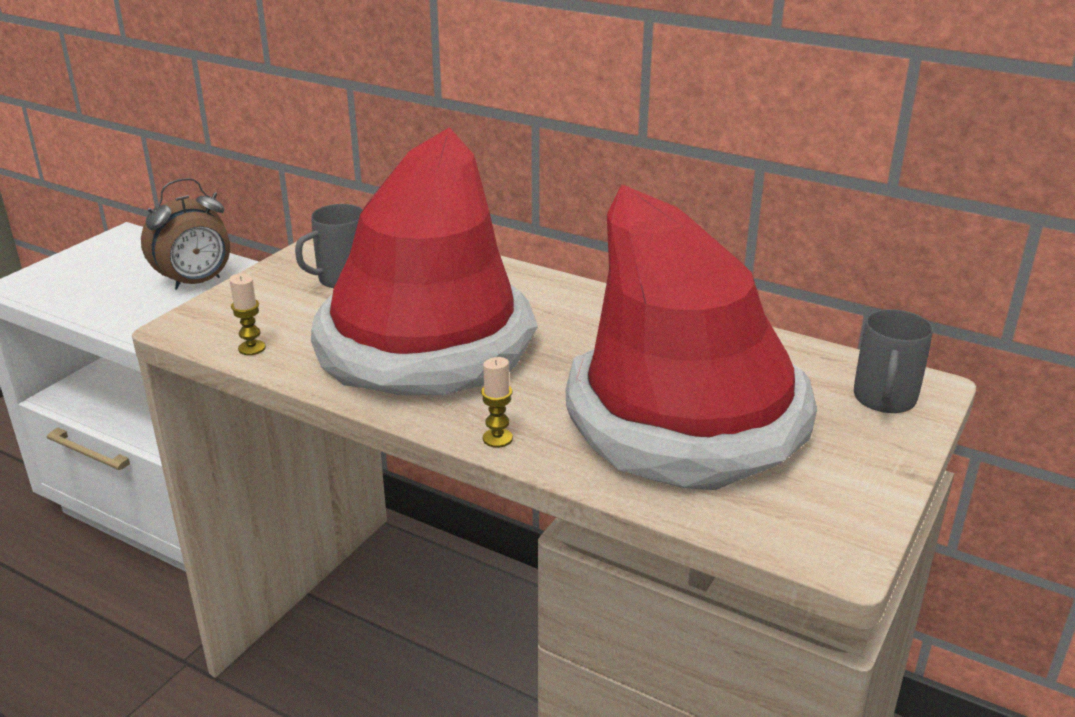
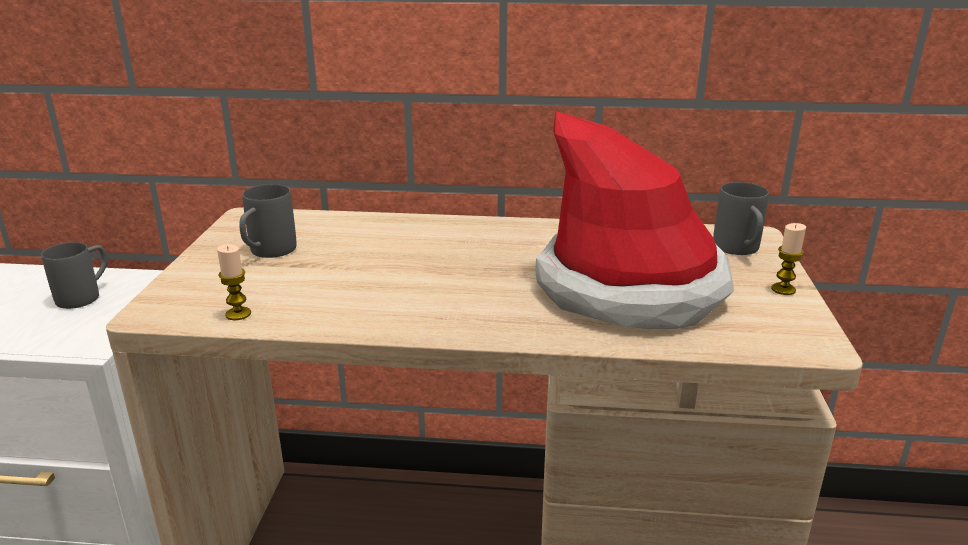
camera: 25 degrees left, 5 degrees down
alarm clock [141,178,230,290] -> grey mug [41,242,107,309]
hat [311,127,538,395] -> none
candle [481,357,513,448] -> candle moved to [771,223,806,295]

